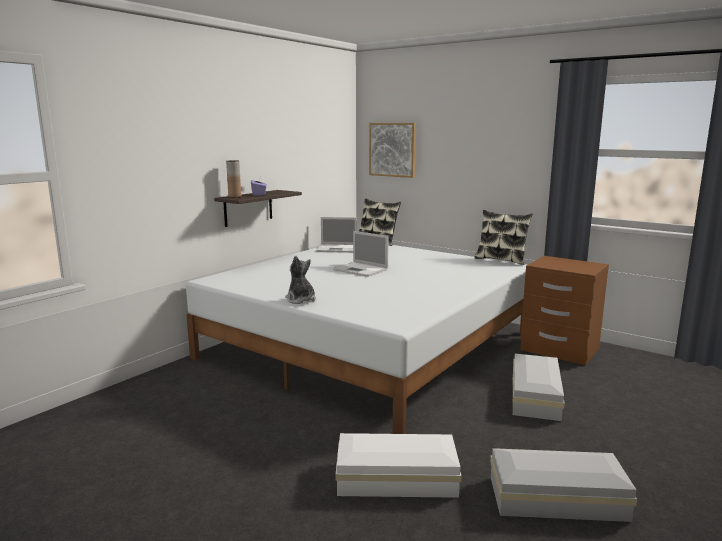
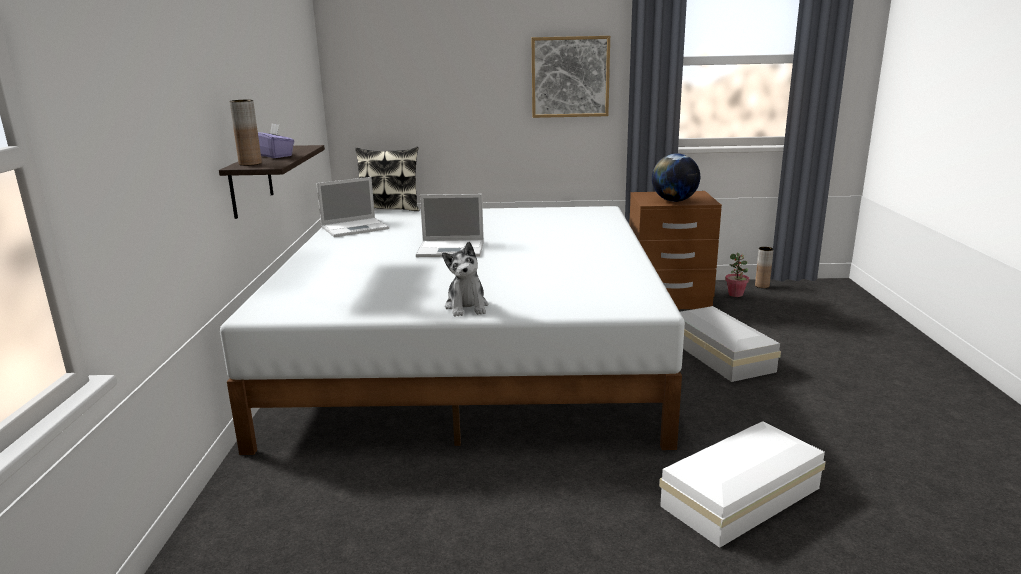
camera: 35 degrees left, 5 degrees up
plush toy [285,255,316,304] -> plush toy turned 120 degrees counterclockwise [442,242,488,316]
picture [369,123,416,178] -> picture moved to [532,36,610,118]
pillow [475,210,533,265] -> none
white storage box [490,448,637,522] -> none
none -> globe [652,153,700,202]
none -> potted plant [725,253,749,297]
none -> brown vase [755,247,774,288]

